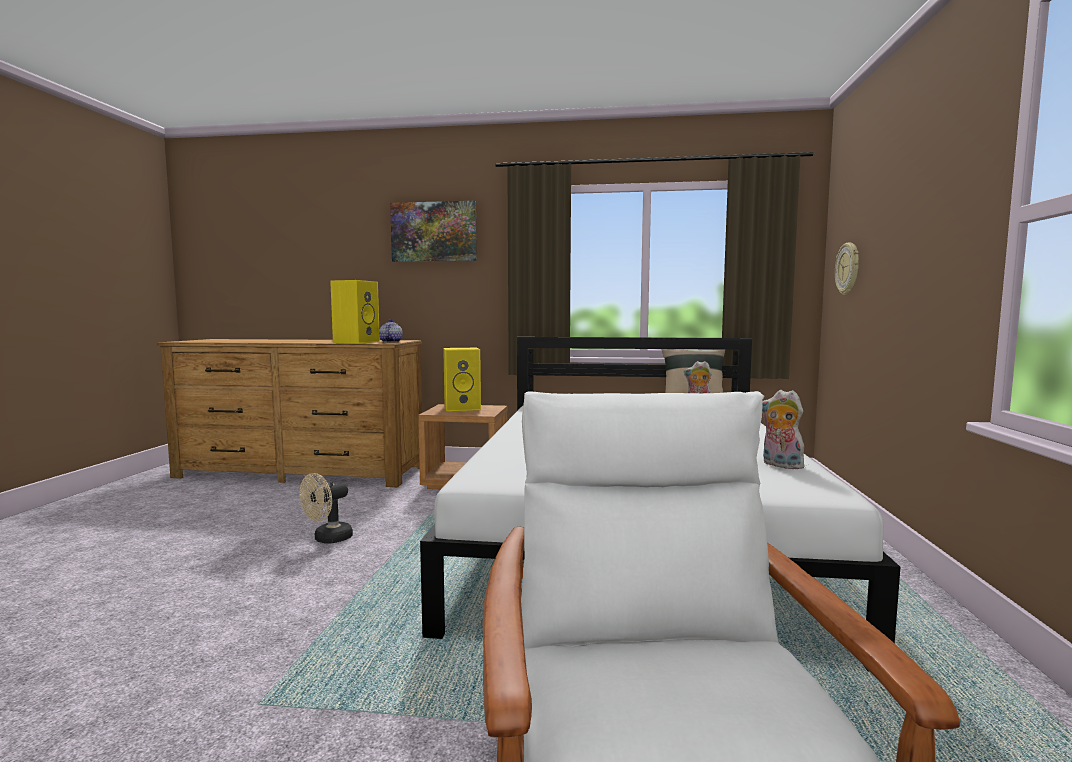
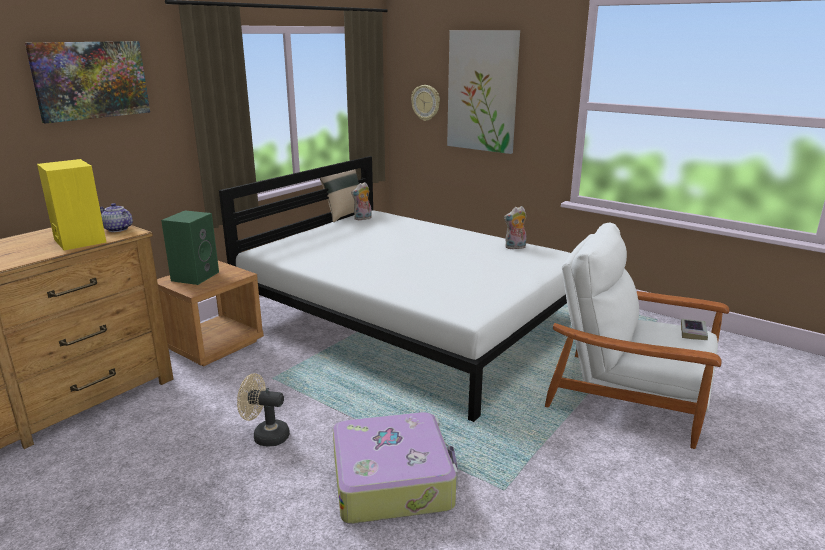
camera: 60 degrees left, 15 degrees up
beige fan [299,473,353,543] -> beige fan turned 120 degrees clockwise [237,373,290,447]
yellow speaker [443,348,481,411] -> green speaker [161,211,219,285]
none -> suitcase [333,412,458,524]
none -> picture [447,30,520,154]
none -> book [681,319,708,340]

